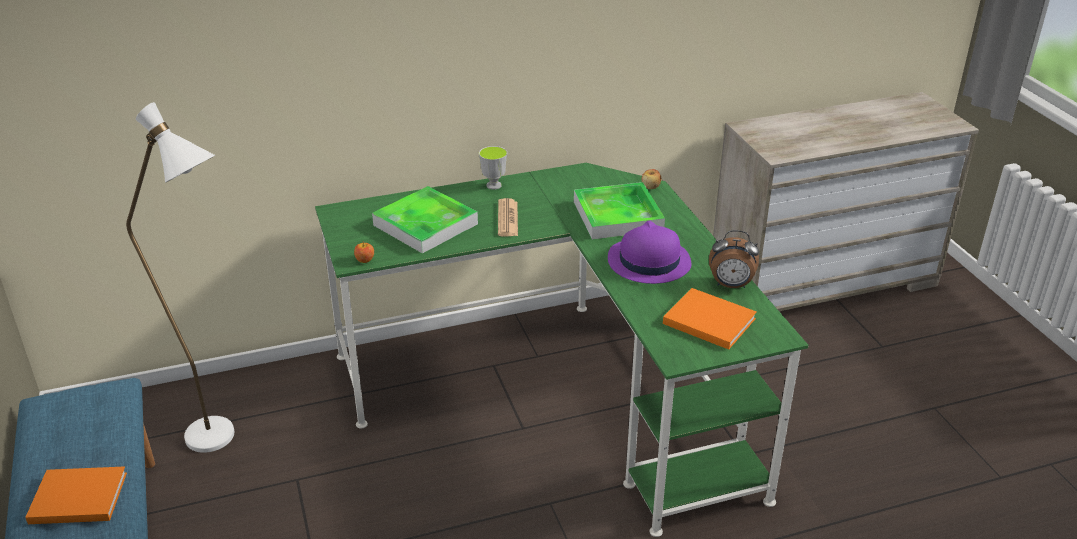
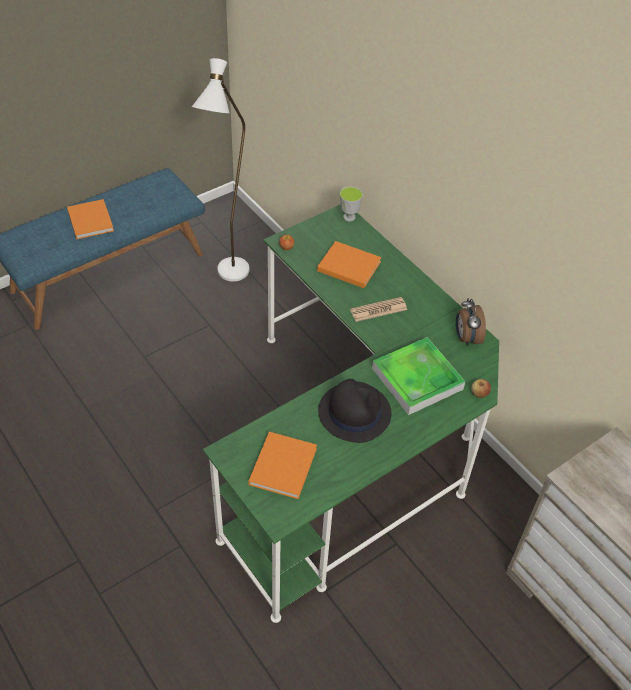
camera: 70 degrees right, 15 degrees up
tray [372,186,478,253] -> orange book [317,241,382,288]
cup [479,146,507,190] -> cup moved to [340,187,363,221]
purple hat [608,220,692,284] -> black hat [318,379,392,443]
alarm clock [709,230,759,288] -> alarm clock moved to [456,298,486,346]

